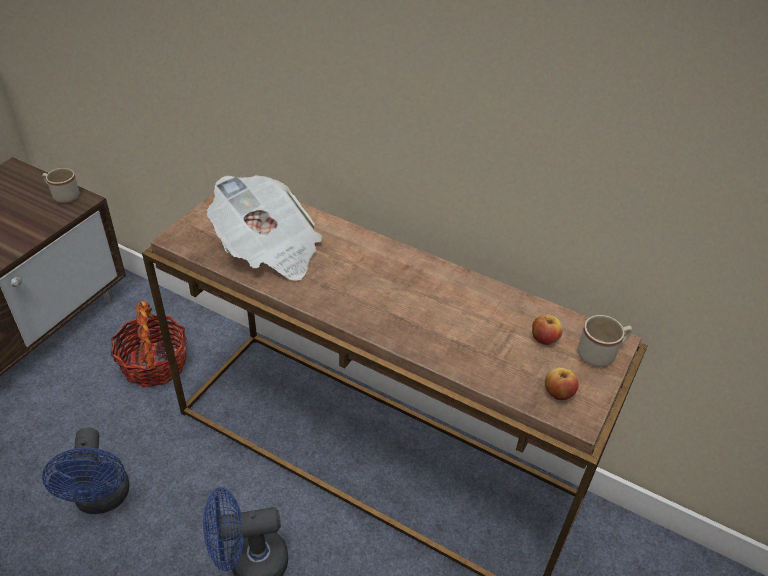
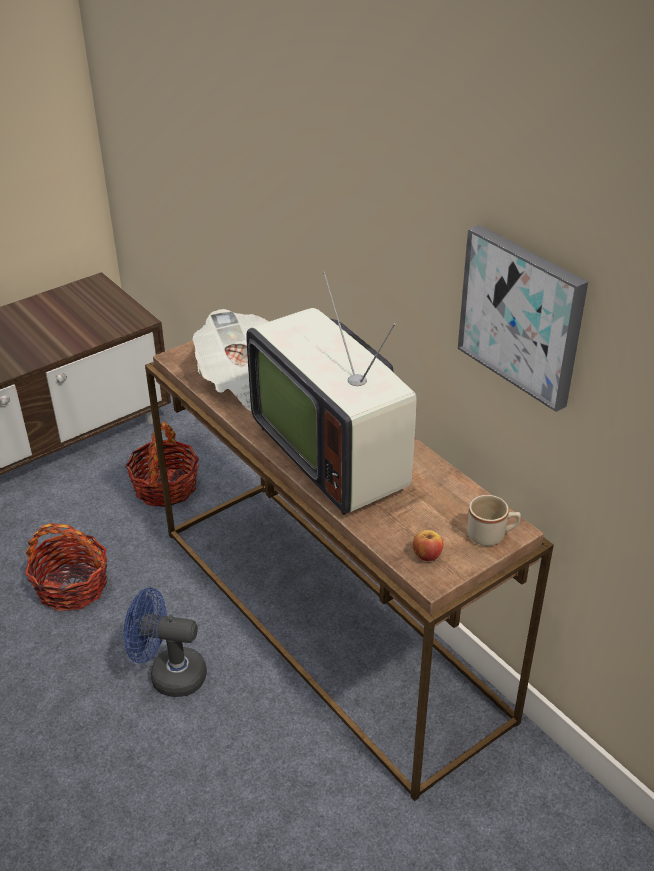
camera: 25 degrees right, 5 degrees down
beige mug [42,168,79,203] -> none
blue fan [42,427,130,514] -> basket [25,523,107,611]
apple [532,314,563,345] -> none
none -> television [246,271,417,515]
none -> picture [458,225,588,412]

